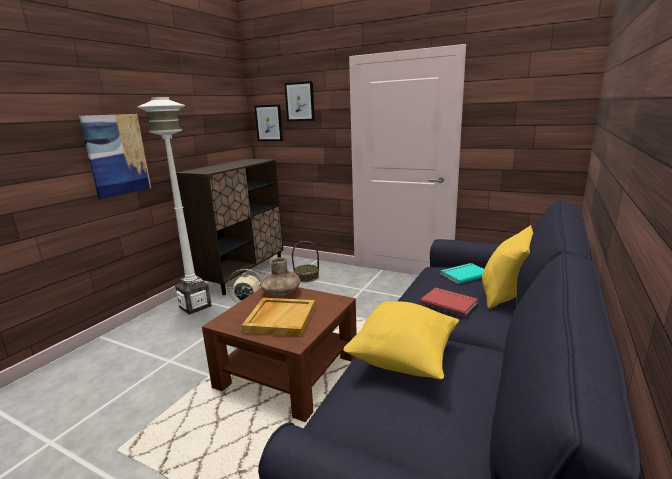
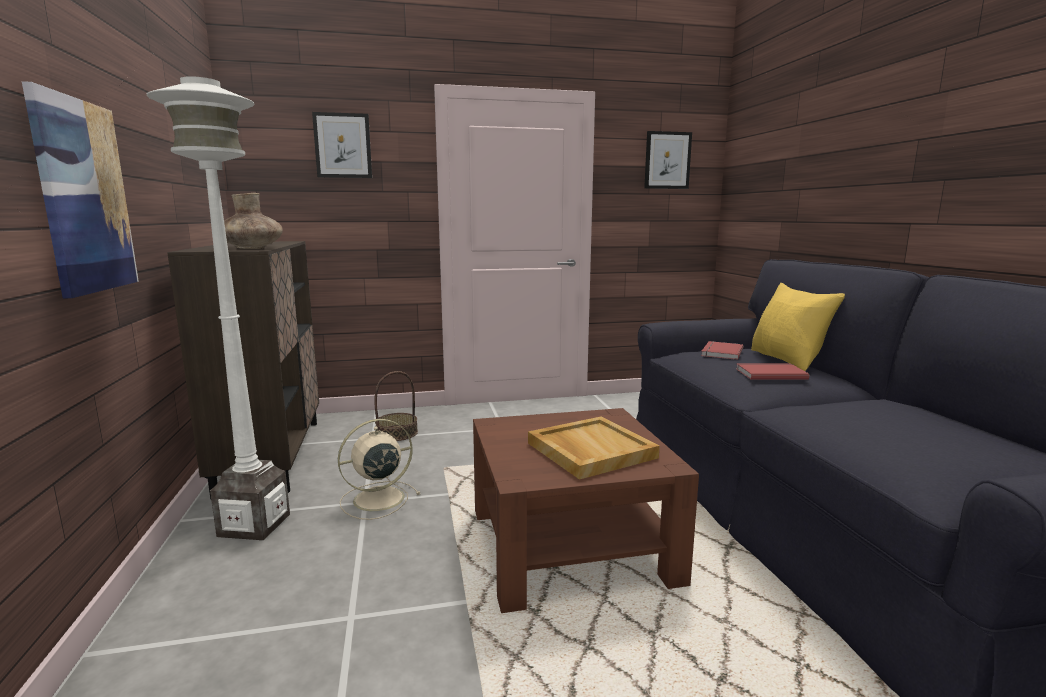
camera: 40 degrees left, 5 degrees down
picture [254,104,283,141] -> picture moved to [644,131,692,189]
brown vase [260,257,300,296] -> brown vase moved to [224,193,283,249]
yellow pillow [343,301,459,379] -> none
turquoise book [440,263,484,284] -> red book [701,341,743,360]

